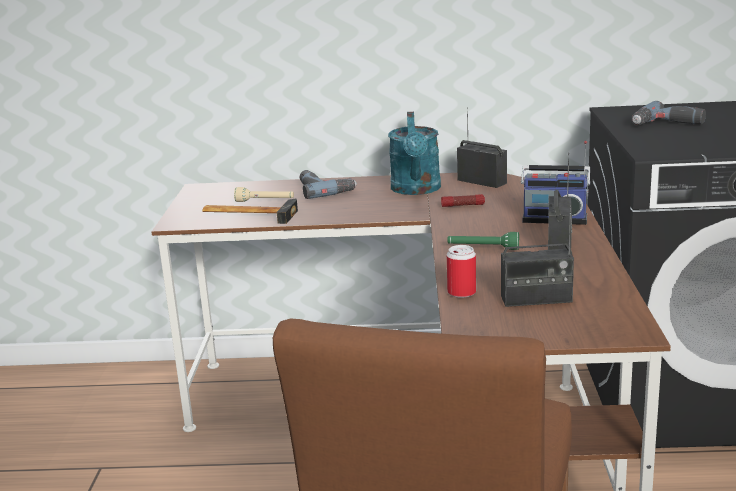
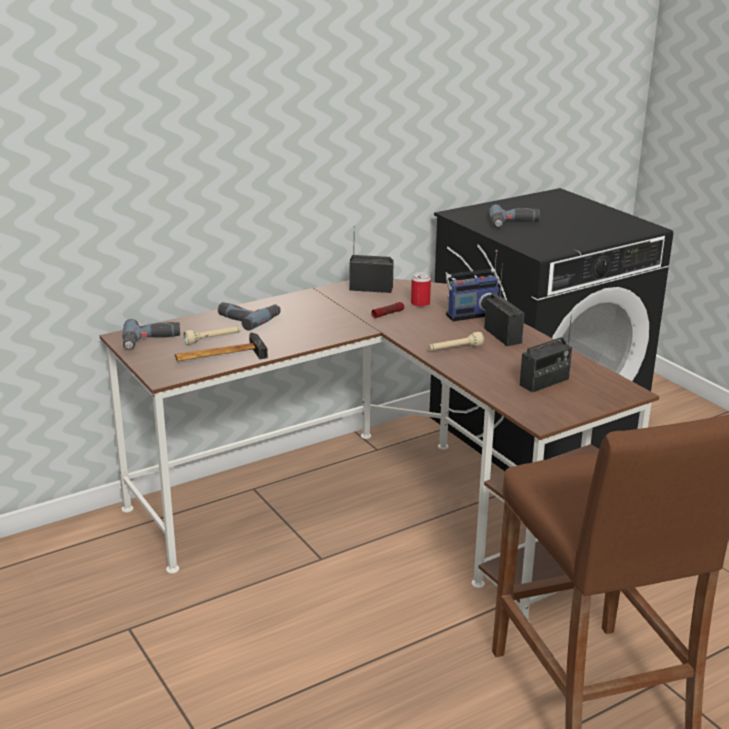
camera: 35 degrees left, 5 degrees up
turquoise watering can [388,112,441,195] -> none
can [447,245,476,298] -> can moved to [411,272,431,307]
green flashlight [448,232,519,250] -> beige flashlight [429,332,484,351]
none -> power drill [122,319,180,350]

